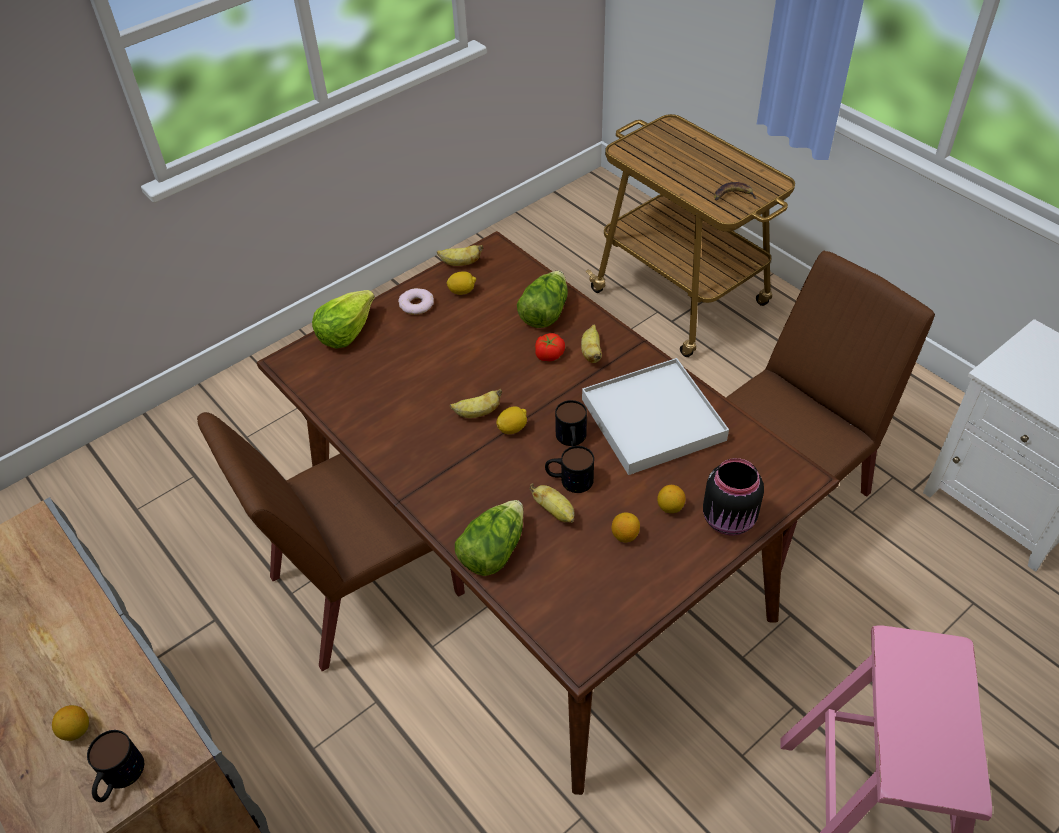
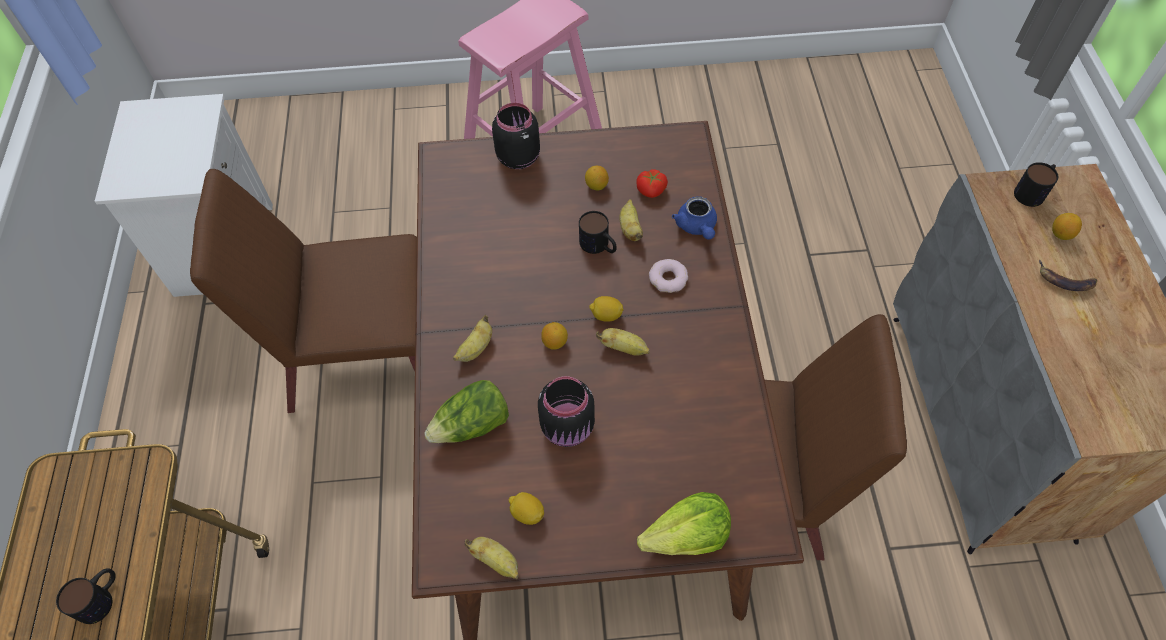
camera: 145 degrees left, 10 degrees up
donut [398,288,434,315] -> donut moved to [649,259,688,293]
lettuce [455,500,524,576] -> blue teapot [672,196,717,240]
tomato [535,333,565,361] -> tomato moved to [636,169,668,198]
mug [555,400,587,447] -> mug moved to [56,568,116,624]
white tray [582,358,729,475] -> none
lemon [657,485,686,513] -> lemon moved to [541,322,568,350]
banana [714,182,757,200] -> banana moved to [1039,259,1097,291]
none -> black jar [538,376,595,447]

